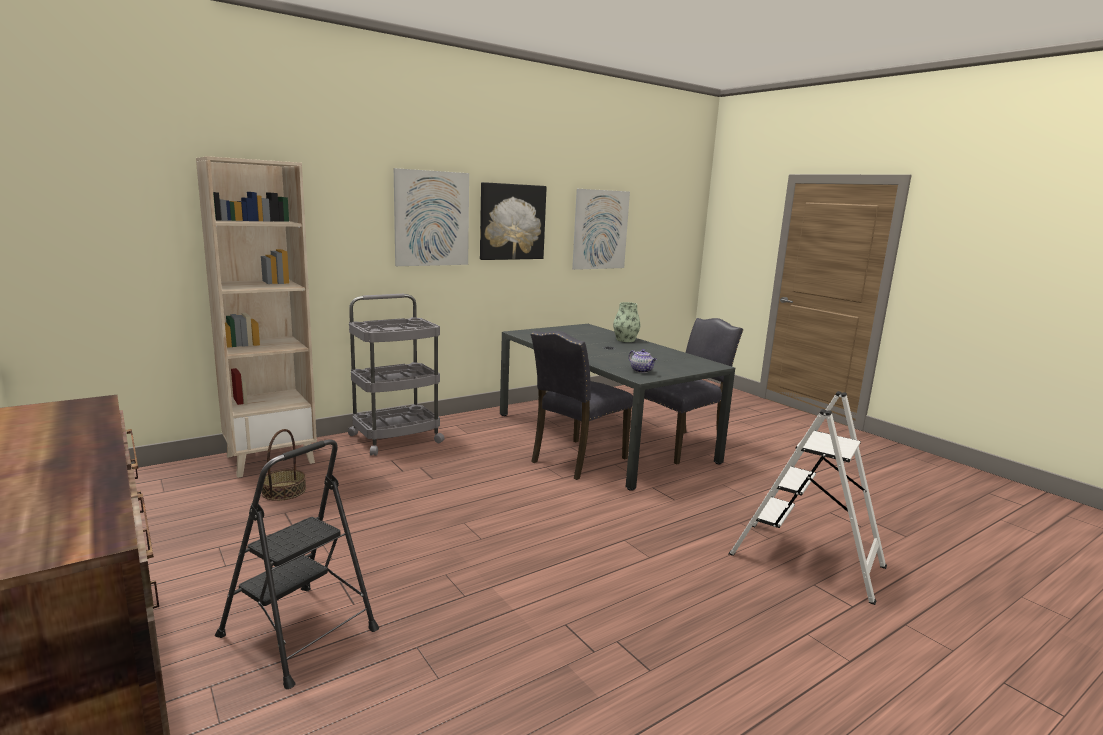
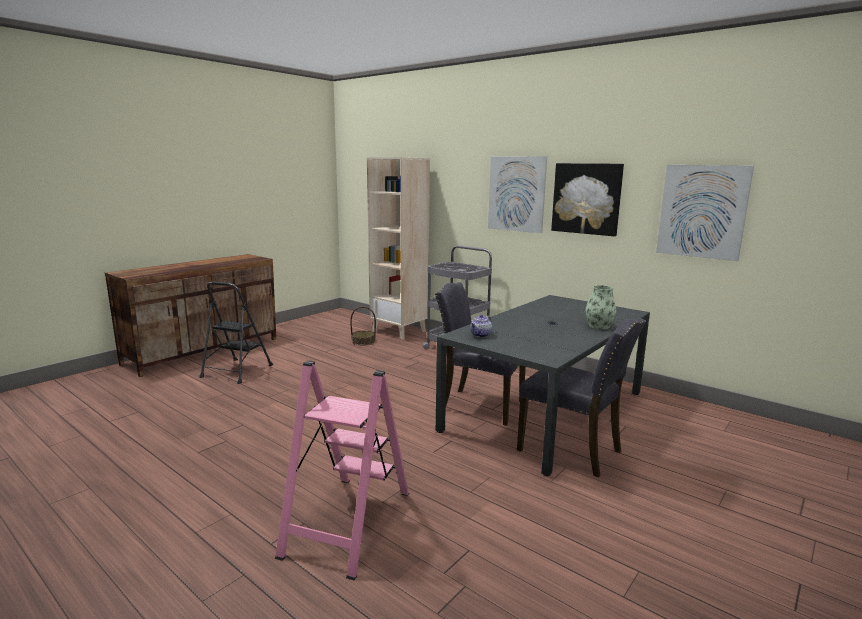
camera: 75 degrees right, 0 degrees up
white step ladder [728,391,887,605] -> pink step ladder [275,361,409,580]

